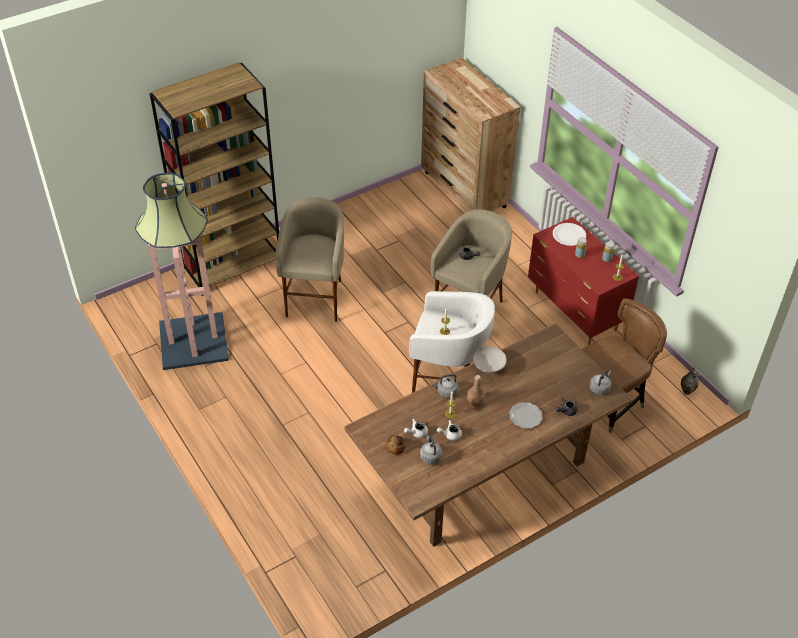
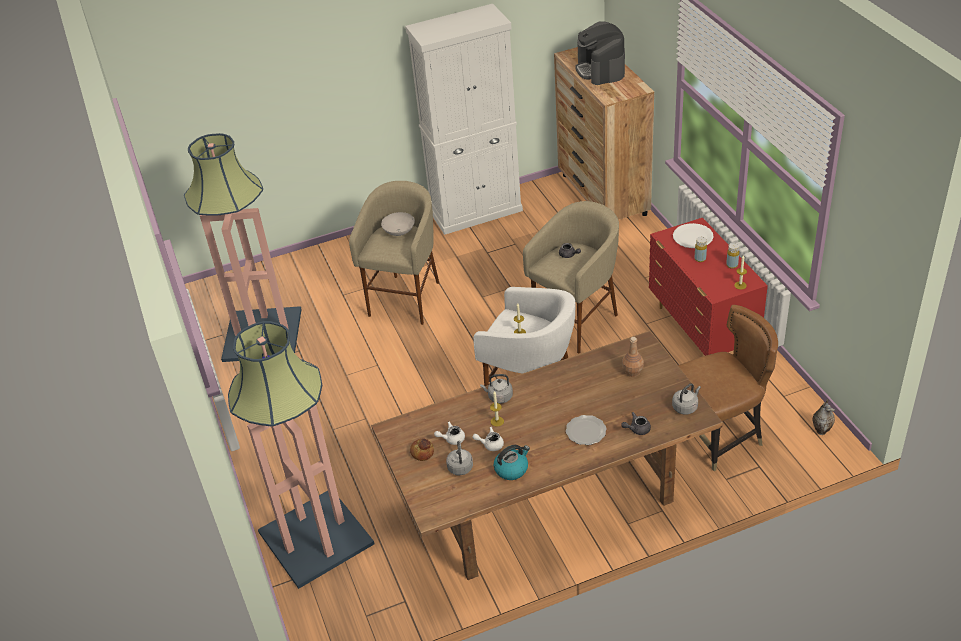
camera: 15 degrees right, 5 degrees down
brown bookcase [149,62,279,296] -> none
brown bottle [467,375,485,407] -> brown bottle moved to [622,337,644,377]
white bowl [473,347,507,373] -> white bowl moved to [381,212,415,236]
none -> floor lamp [228,321,375,589]
none -> white cabinet [405,4,523,235]
none -> kettle [494,445,530,480]
none -> coffee machine [575,21,625,85]

